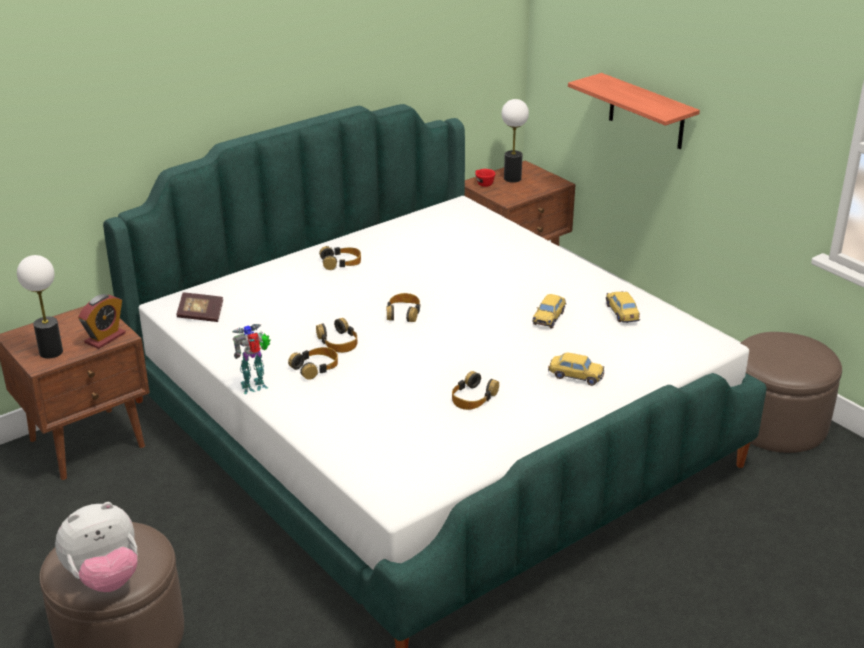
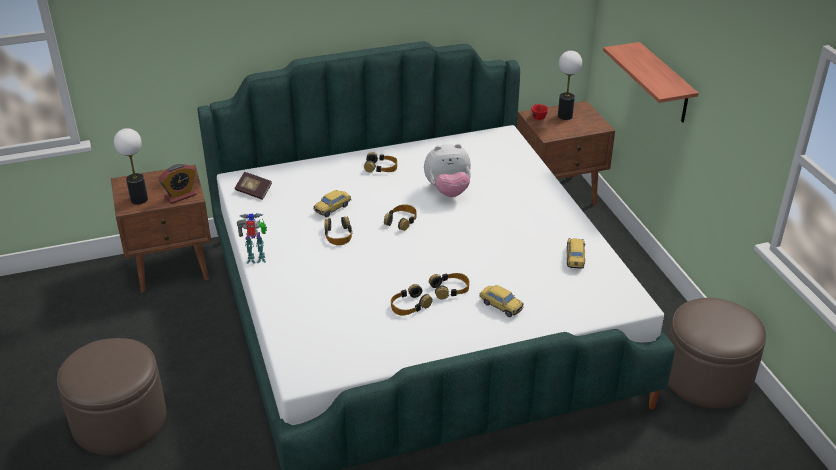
camera: 20 degrees right, 5 degrees up
plush toy [55,502,138,592] -> plush toy moved to [424,144,471,197]
headphones [288,347,338,380] -> headphones moved to [429,273,470,299]
toy car [533,294,566,329] -> toy car moved to [314,190,351,217]

